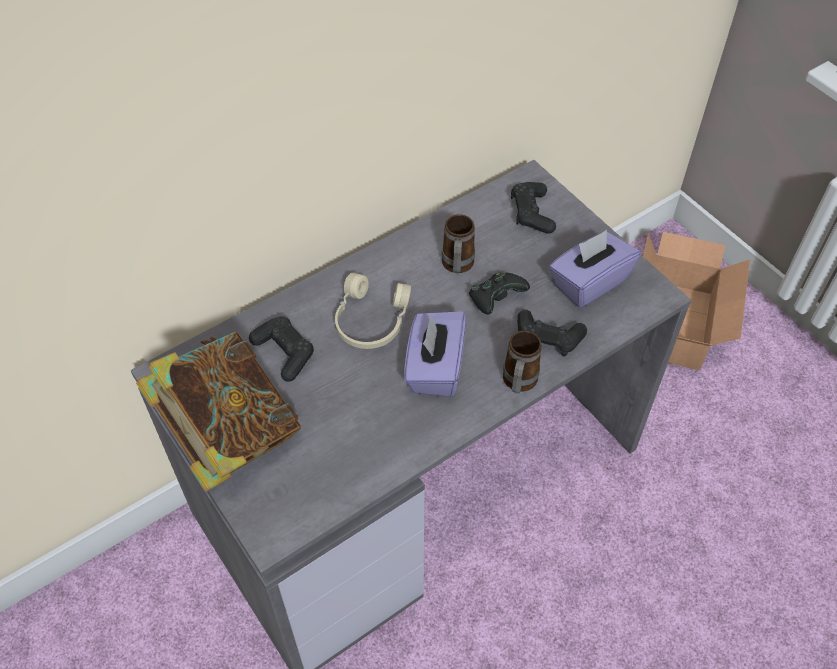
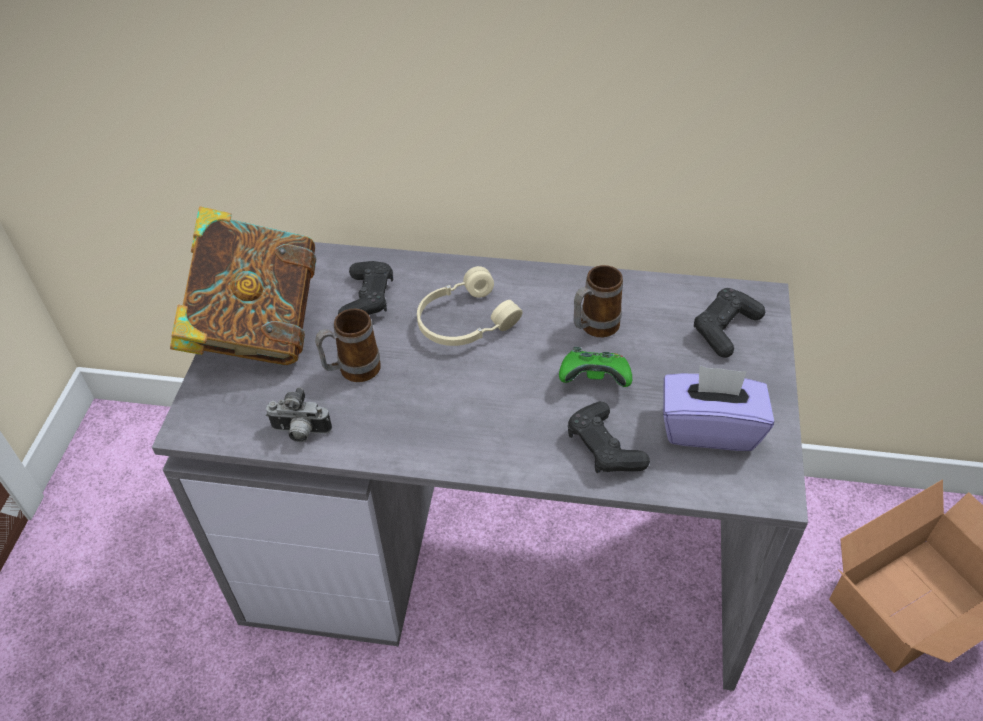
camera: 45 degrees right, 5 degrees down
purple tissue box [404,311,466,397] -> none
black game controller [469,272,530,315] -> green game controller [559,347,632,387]
mug [503,330,542,393] -> mug moved to [315,309,381,382]
none -> camera [266,387,332,442]

